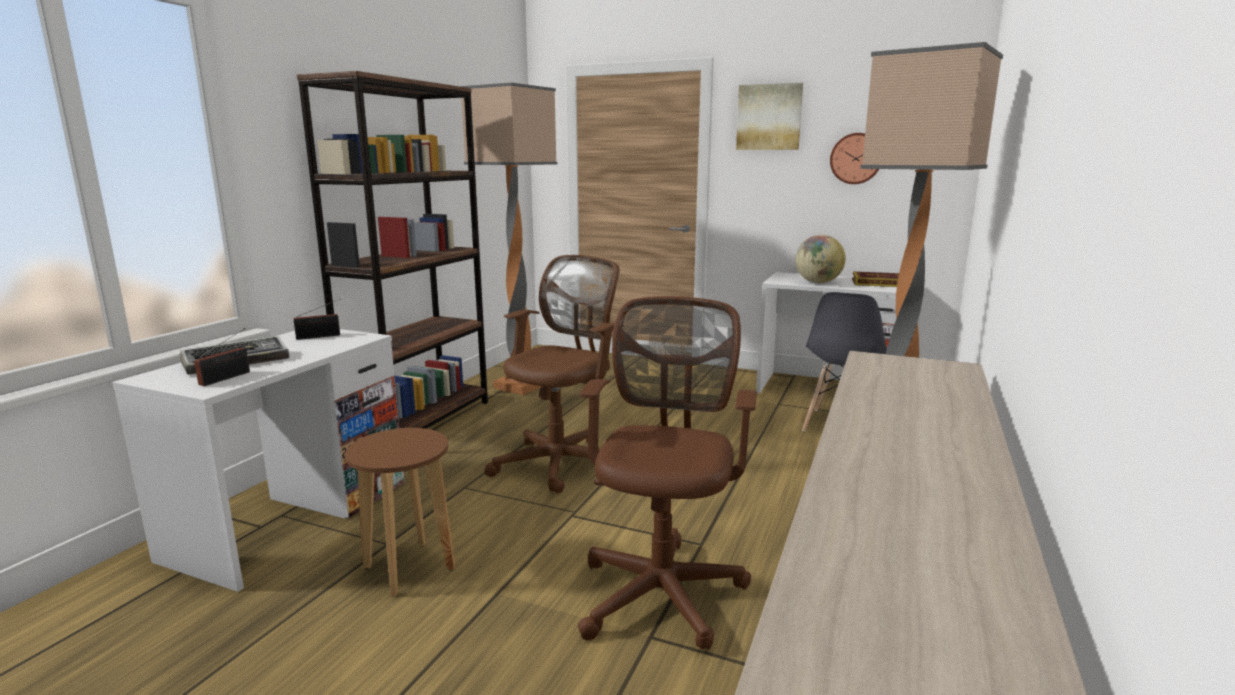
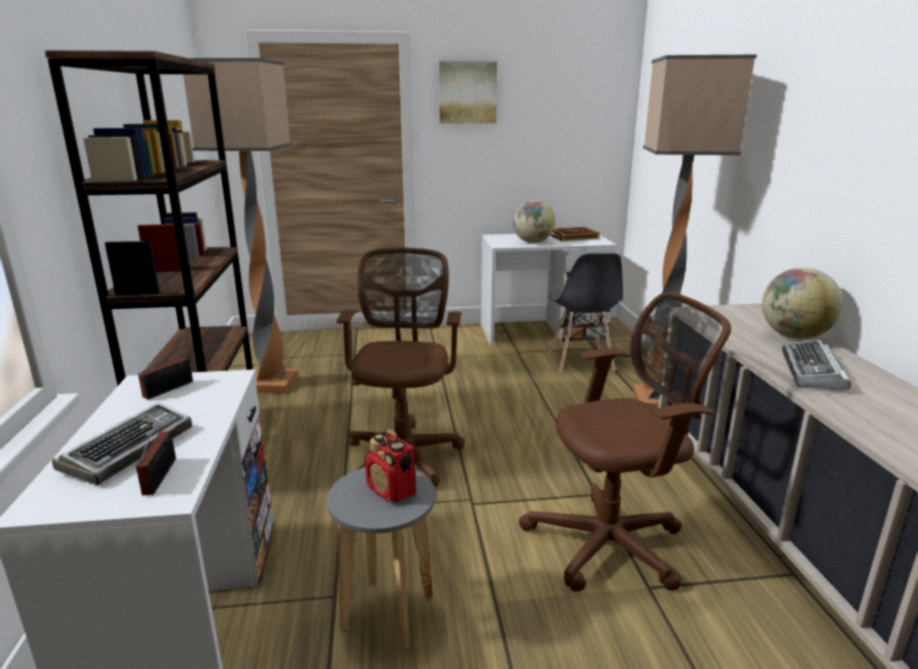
camera: 30 degrees left, 5 degrees up
brown stool [345,428,455,597] -> grey stool [327,467,435,648]
brown office chair [577,296,757,649] -> brown office chair turned 90 degrees clockwise [519,292,731,592]
wall clock [830,133,879,184] -> none
none -> radio [365,429,416,502]
none -> globe [762,268,843,339]
none -> keyboard [782,340,851,390]

